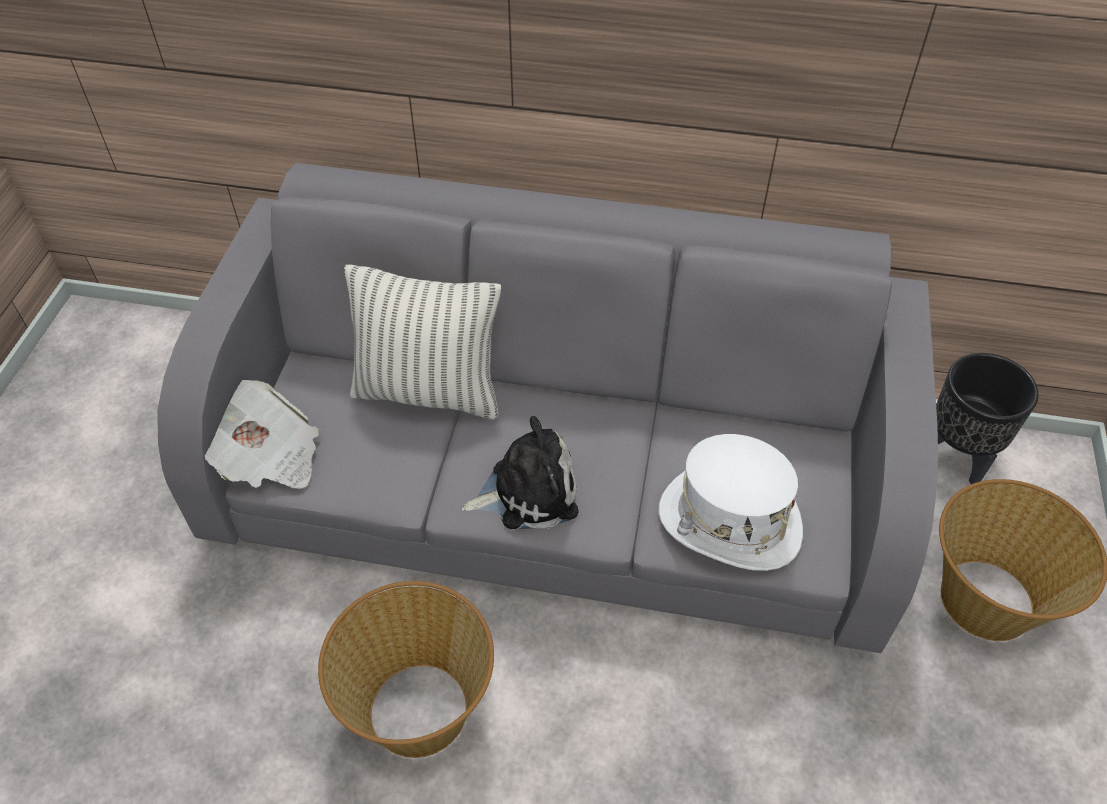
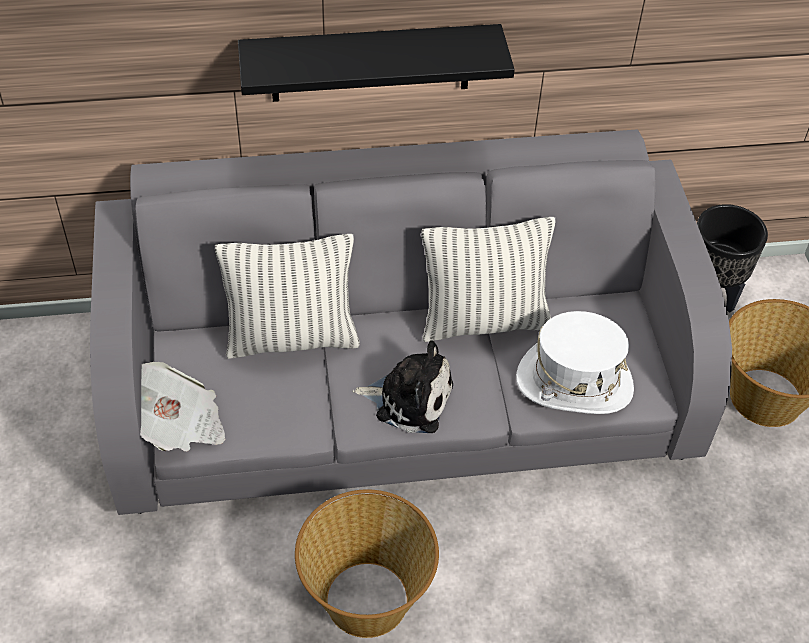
camera: 20 degrees left, 0 degrees up
plush toy [462,416,578,529] -> plush toy turned 45 degrees clockwise [352,340,453,433]
none -> black shelf [238,24,515,102]
none -> pillow [421,217,556,342]

